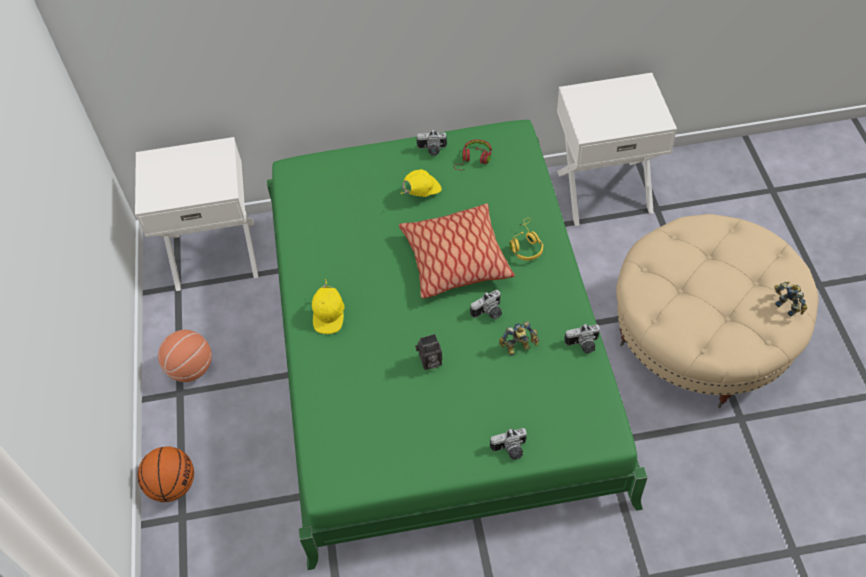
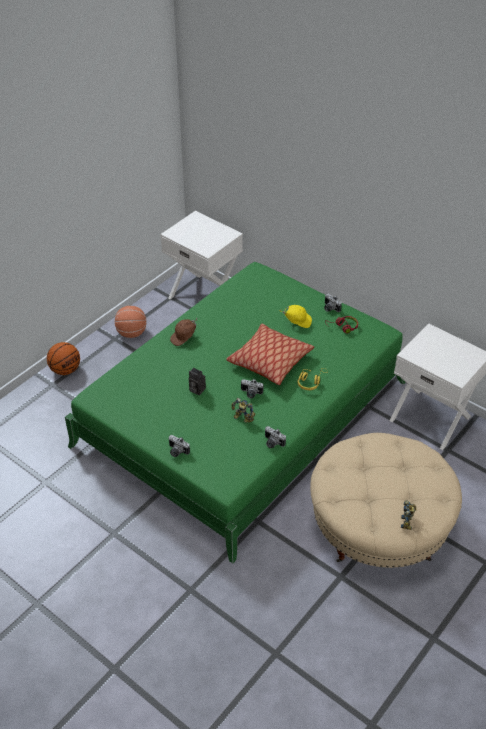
camera: 45 degrees right, 10 degrees down
yellow cap [312,279,345,334] -> brown cap [170,318,197,346]

